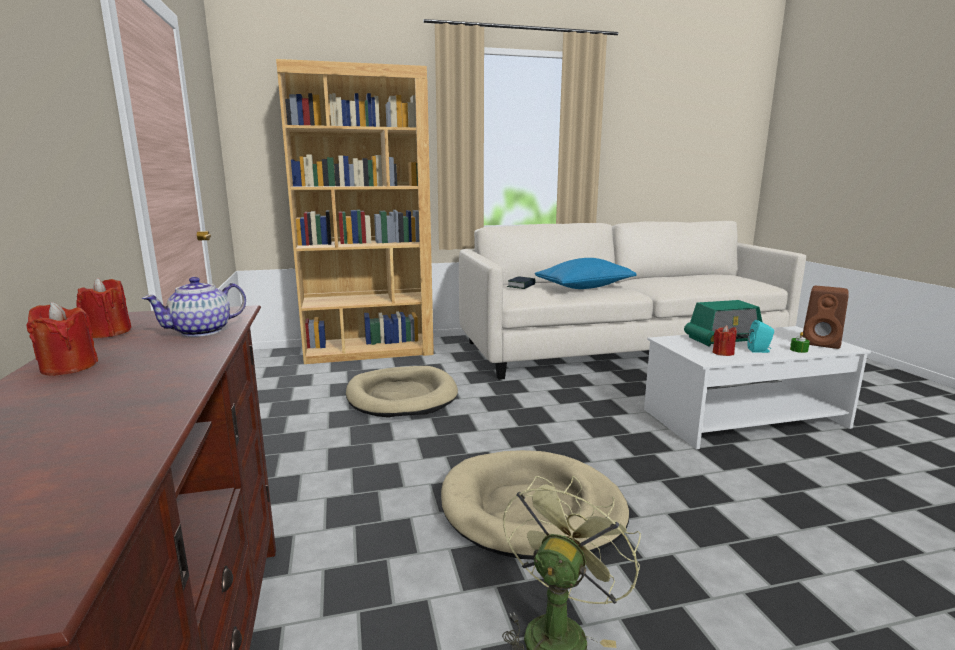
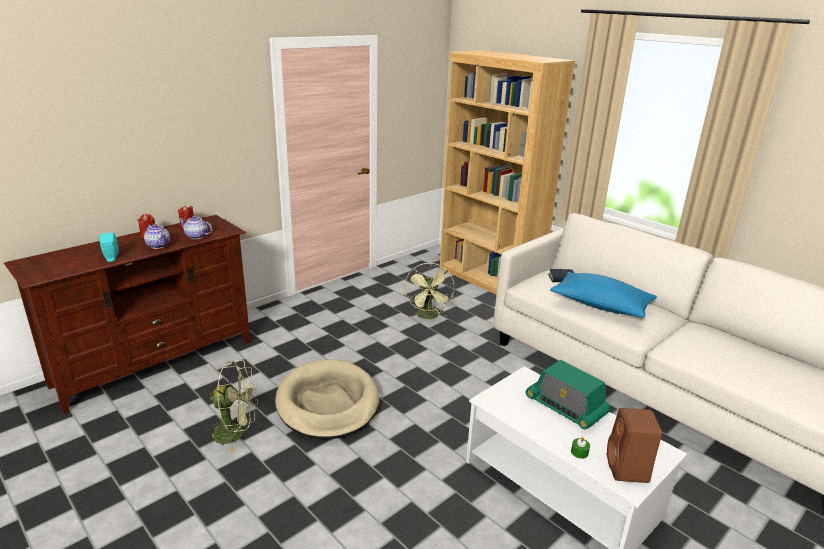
camera: 60 degrees right, 10 degrees up
beige dog bed [346,366,458,418] -> green fan [404,262,454,319]
red candle [713,325,737,356] -> none
turquoise speaker [748,320,774,353] -> turquoise speaker moved to [99,233,119,262]
none -> teapot [144,224,170,249]

